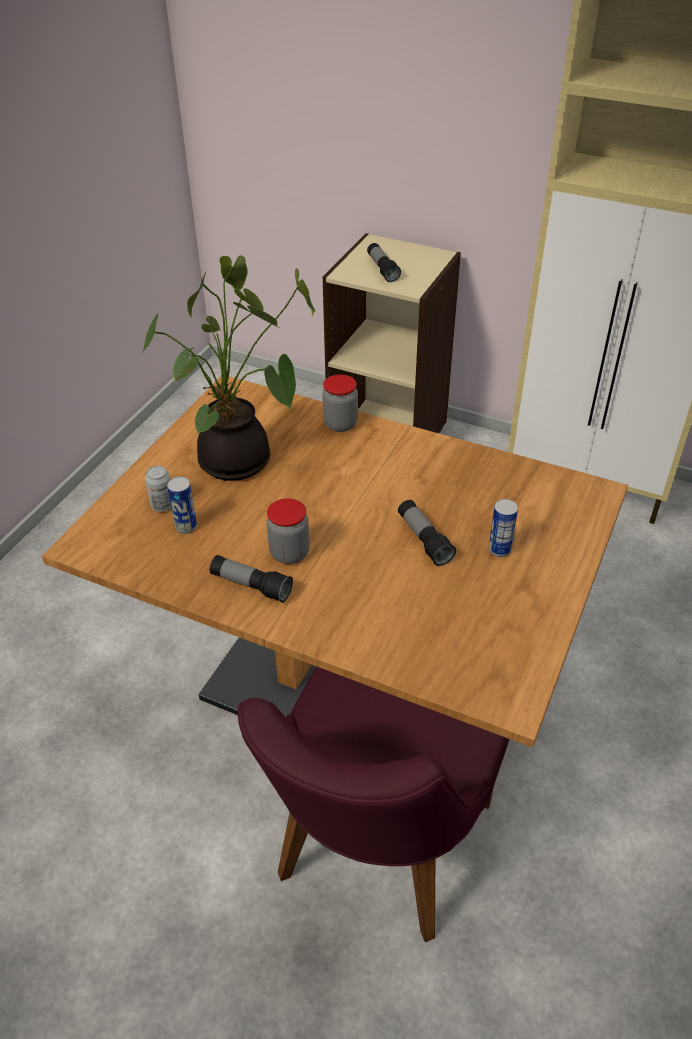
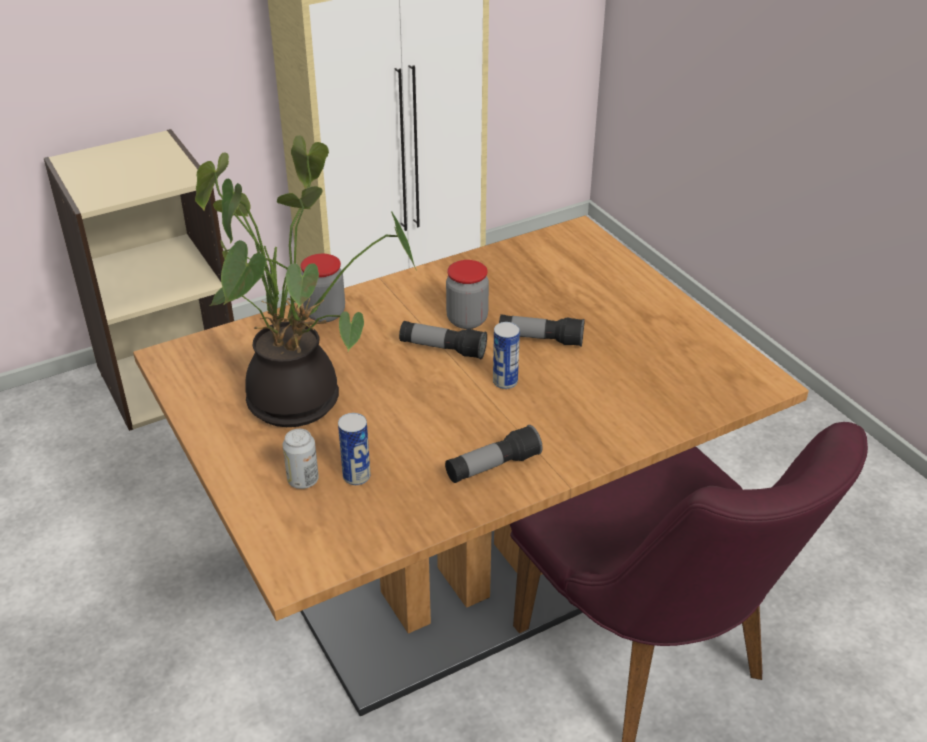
camera: 55 degrees left, 5 degrees down
jar [267,498,309,564] -> jar moved to [446,260,489,329]
flashlight [367,243,401,282] -> flashlight moved to [399,321,487,359]
can [489,499,518,557] -> can moved to [493,322,520,389]

